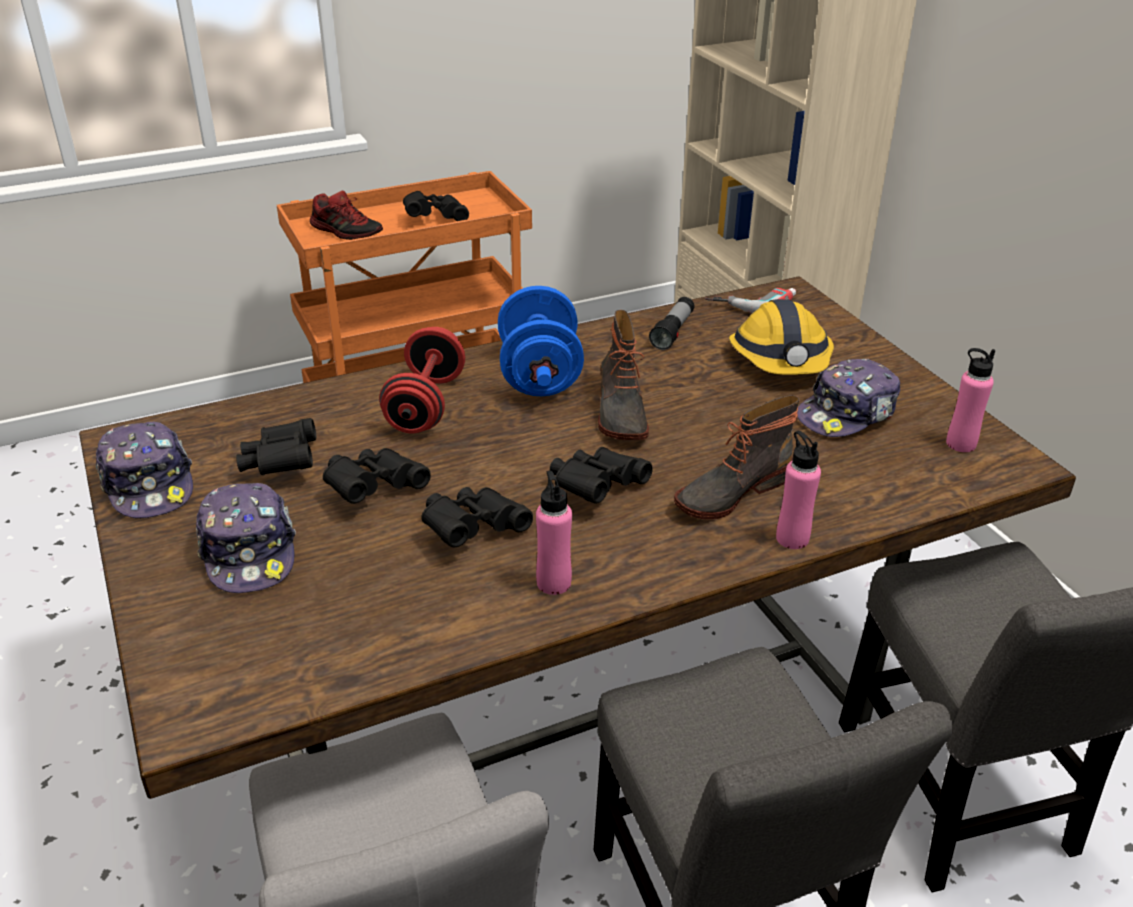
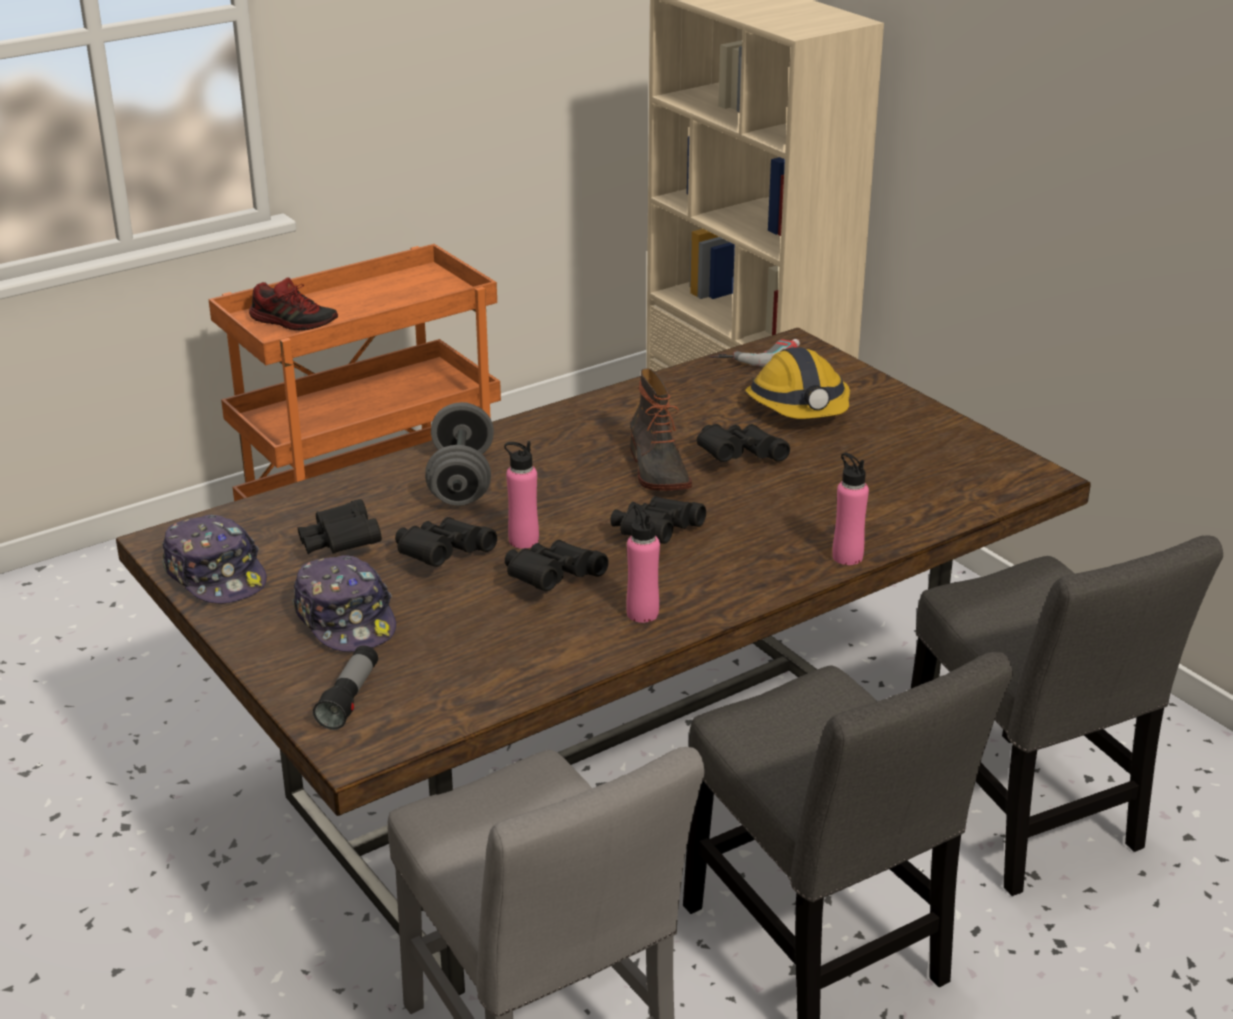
camera: 10 degrees left, 5 degrees down
red dumbbell [379,327,465,433] -> grey dumbbell [425,402,494,506]
black binoculars [403,191,469,221] -> black binoculars moved to [697,424,790,462]
blue dumbbell [498,286,584,396] -> none
flashlight [649,297,694,350] -> flashlight moved to [313,645,378,730]
boot [674,395,800,519] -> none
cap [797,359,900,437] -> none
pink bottle [946,348,995,452] -> pink bottle moved to [504,441,539,549]

